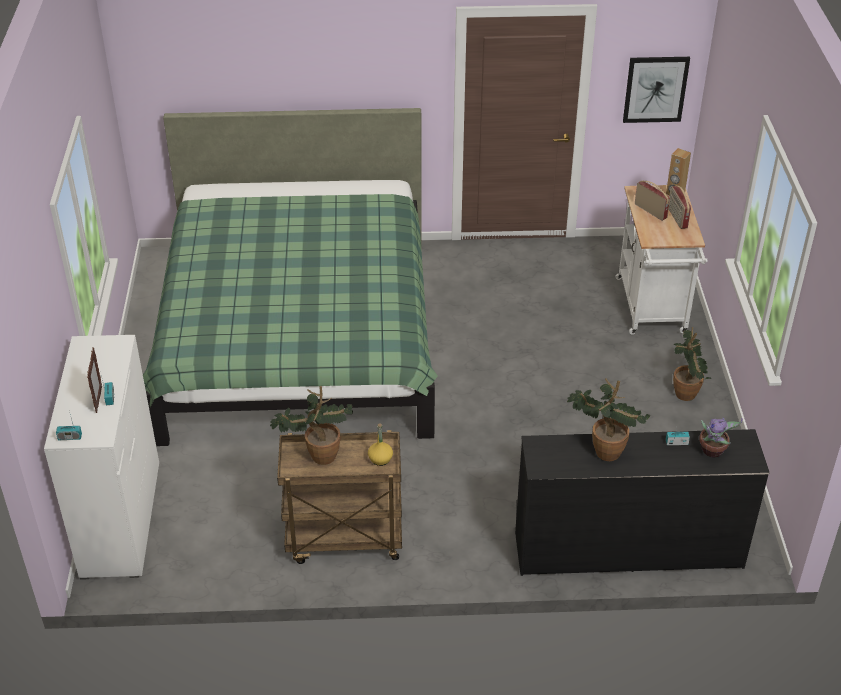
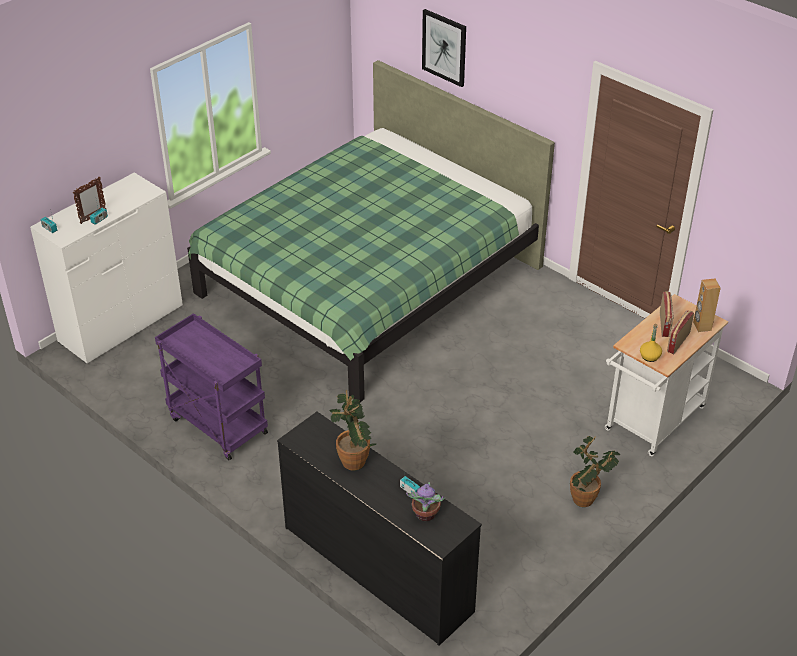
camera: 45 degrees right, 0 degrees up
potted plant [270,386,353,465] -> none
brown cart [277,430,402,564] -> purple cart [155,313,268,461]
yellow bottle [368,423,393,466] -> yellow bottle moved to [640,324,662,362]
picture [623,57,690,123] -> picture moved to [422,9,466,87]

